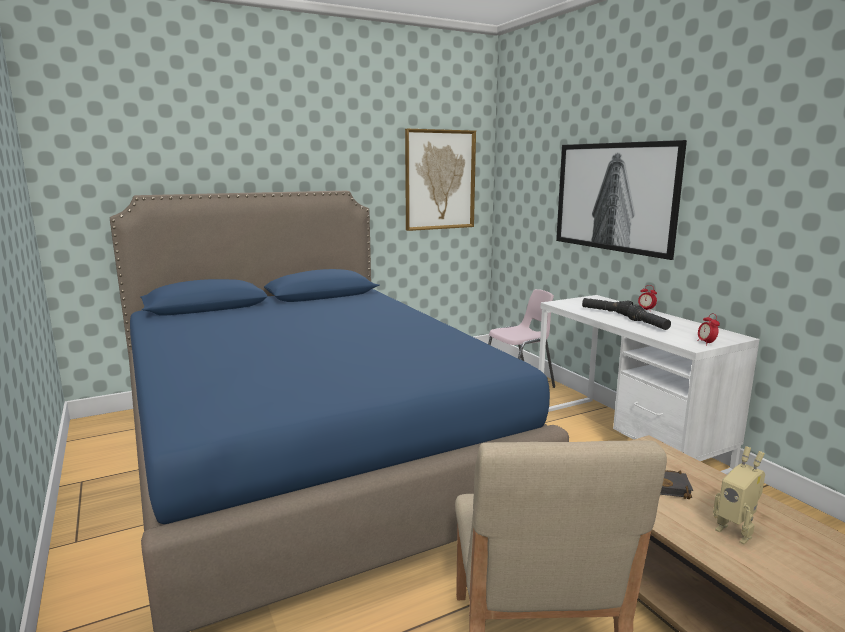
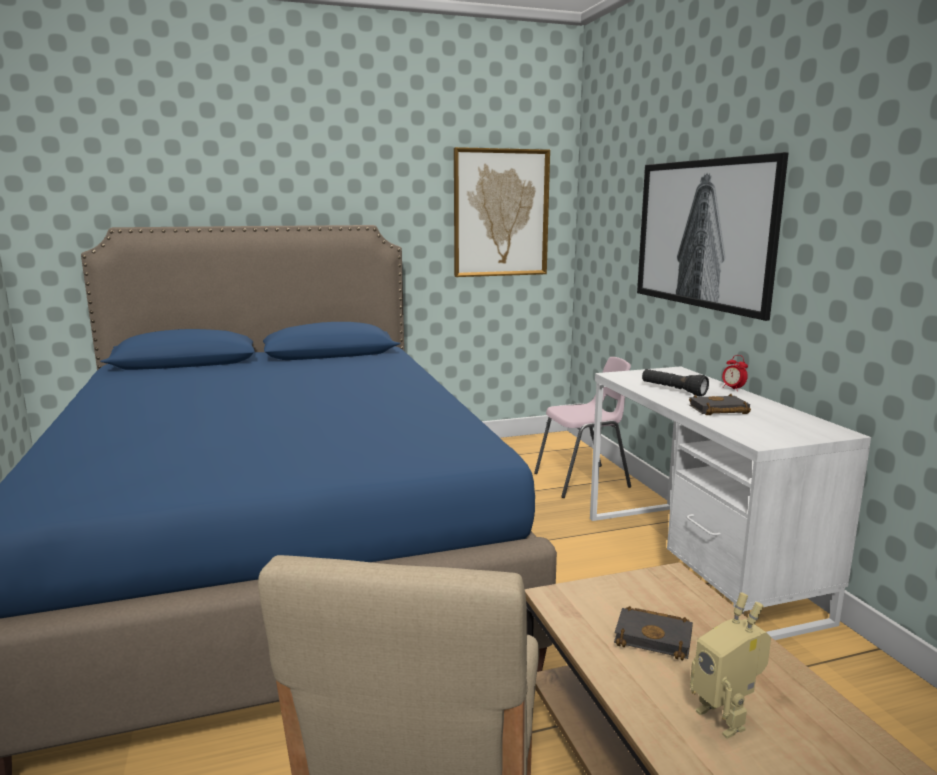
camera: 10 degrees right, 0 degrees up
black flashlight [627,305,671,330] -> black book [689,394,751,415]
alarm clock [697,313,720,345] -> none

